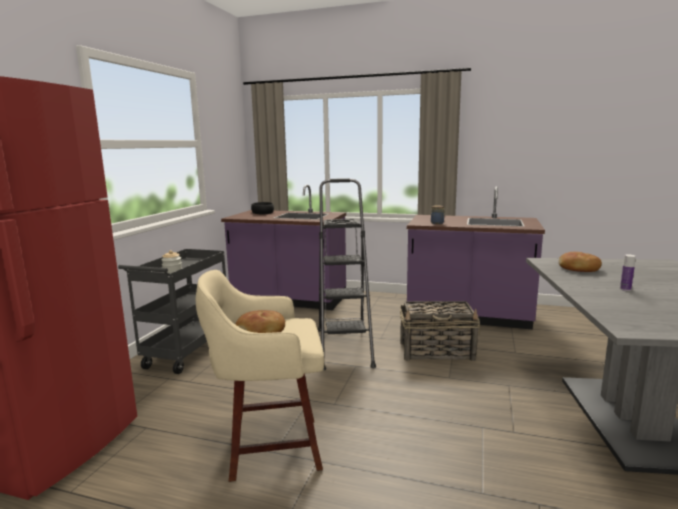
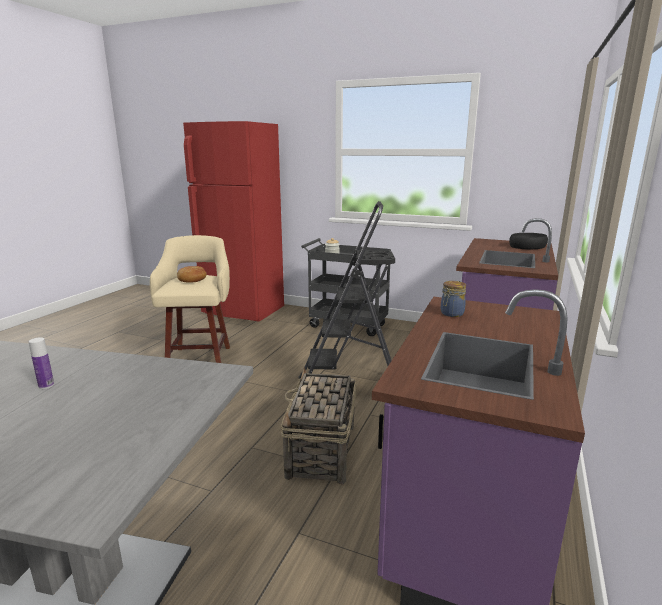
camera: 95 degrees right, 5 degrees up
bread [559,252,602,272] -> none

